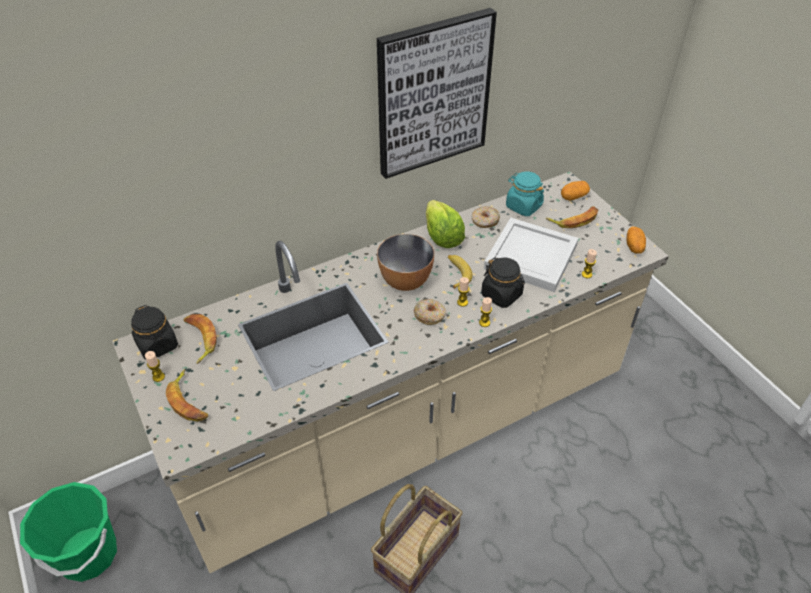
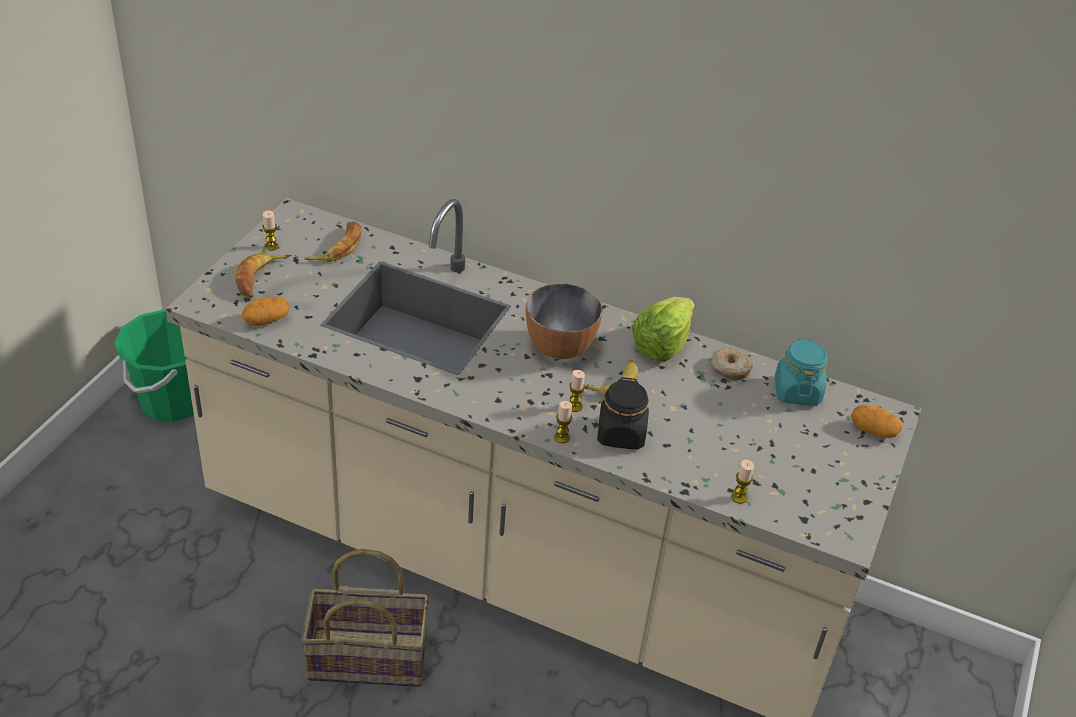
camera: 50 degrees right, 5 degrees down
black jar [131,305,178,359] -> none
picture [377,8,497,179] -> none
donut [413,299,446,325] -> none
white tray [484,218,579,292] -> none
banana [546,206,598,228] -> none
potato [626,227,646,254] -> potato moved to [242,296,289,326]

